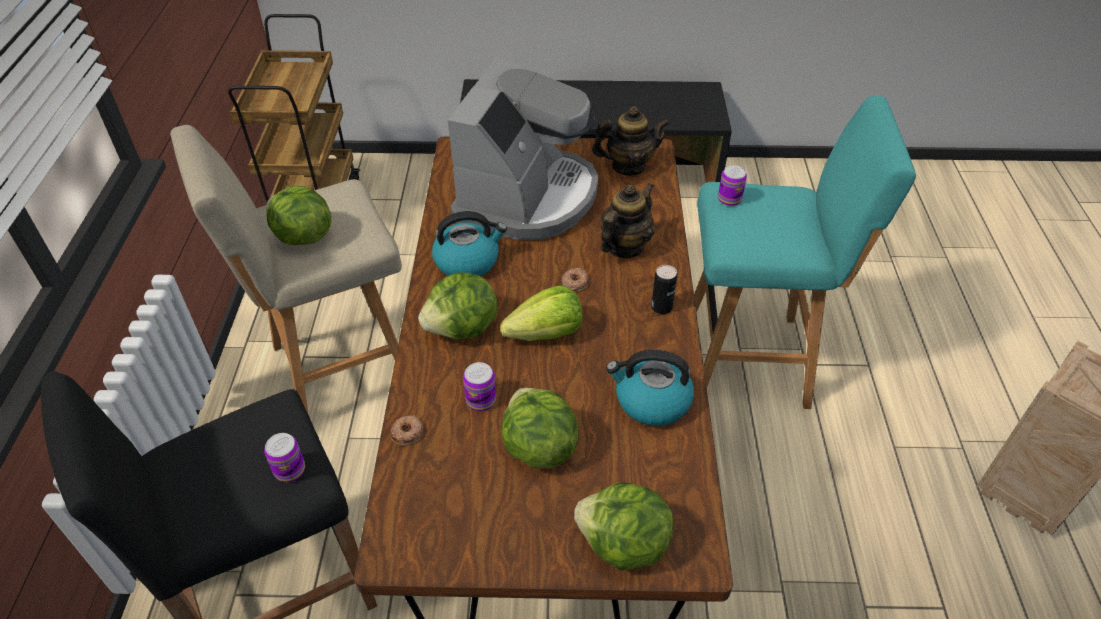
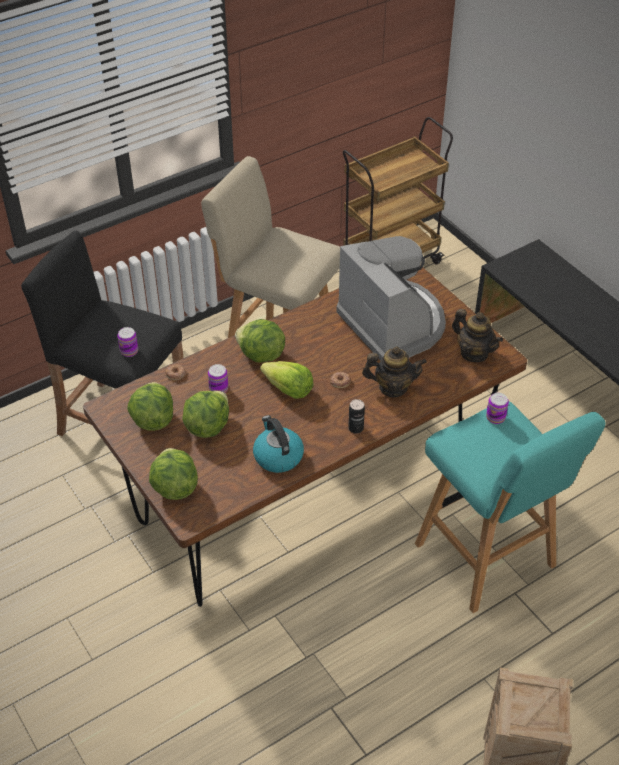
camera: 55 degrees right, 0 degrees up
lettuce [266,186,331,245] -> lettuce moved to [127,382,173,431]
kettle [432,211,507,276] -> none
coffee machine [448,57,598,240] -> coffee machine turned 105 degrees counterclockwise [337,236,446,361]

